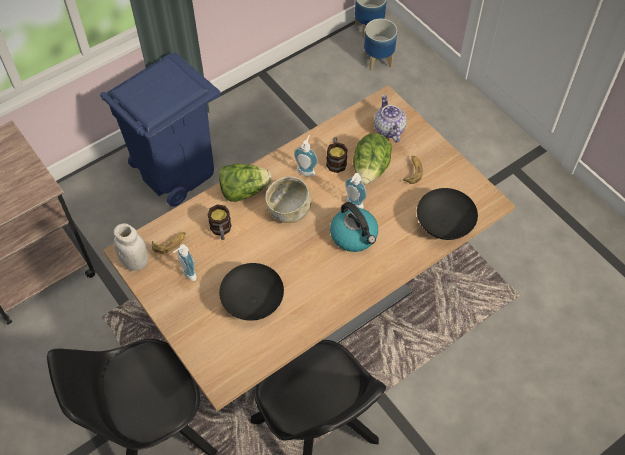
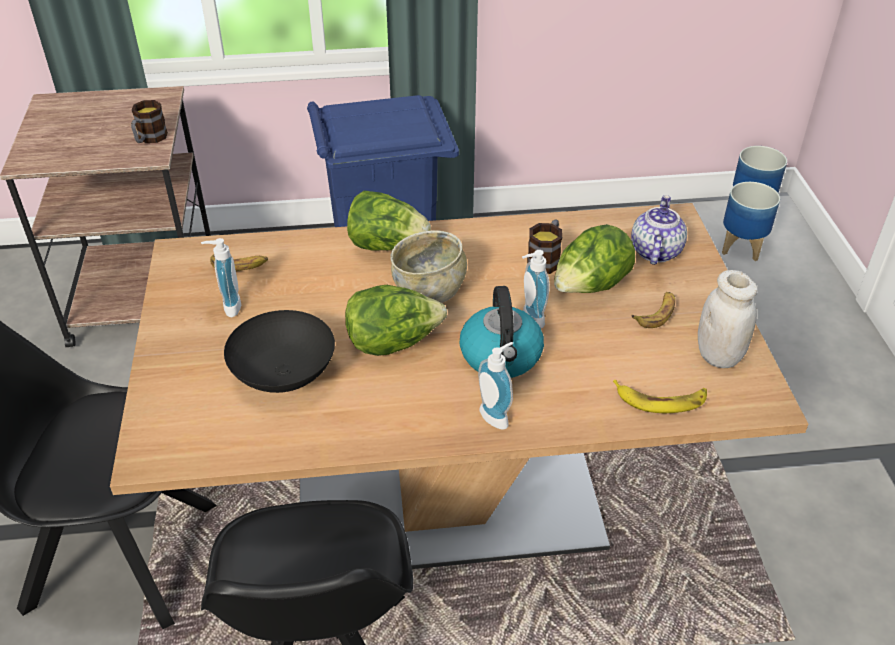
camera: 30 degrees right, 15 degrees down
white jar [113,223,148,271] -> white jar moved to [698,270,757,368]
mug [208,204,231,240] -> mug moved to [131,100,168,143]
soap dispenser [294,135,318,177] -> soap dispenser moved to [478,342,513,430]
black bowl [417,188,478,240] -> banana [613,380,707,413]
none -> lettuce [345,285,447,356]

